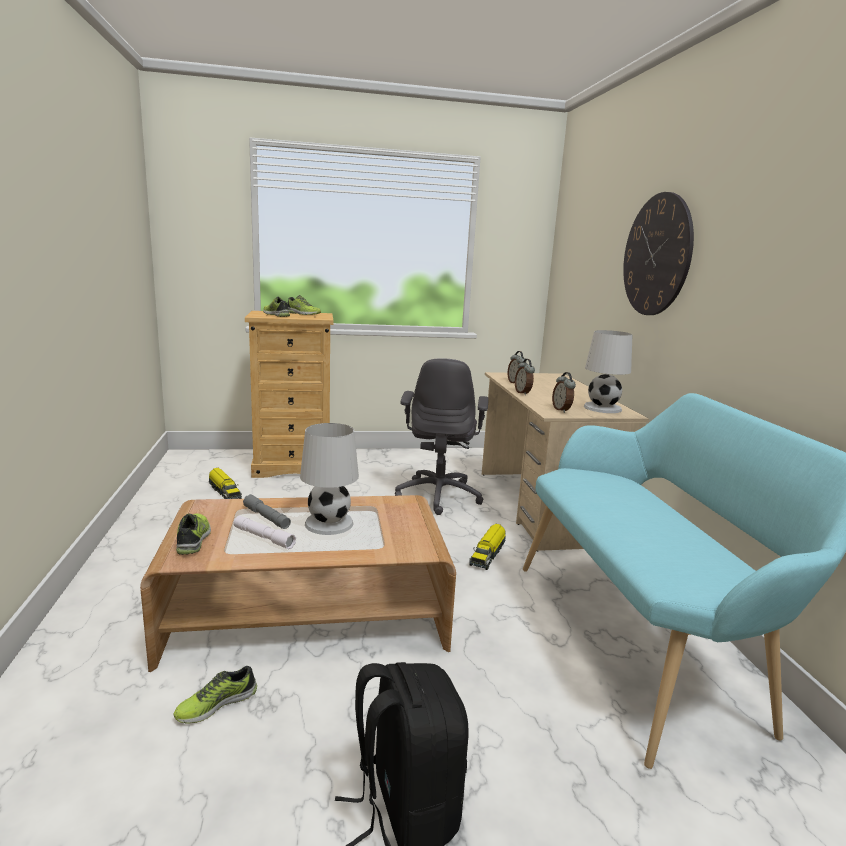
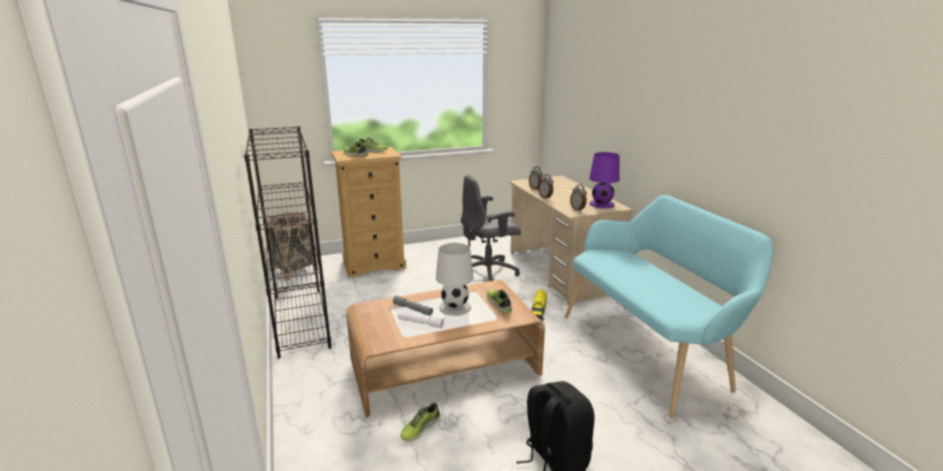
camera: 10 degrees left, 5 degrees up
shoe [176,513,211,555] -> shoe moved to [487,289,512,313]
toy truck [209,468,242,499] -> none
grey office chair [395,358,489,515] -> grey office chair turned 75 degrees clockwise [461,175,521,281]
white table lamp [584,330,632,413] -> purple table lamp [589,152,620,208]
wall clock [623,192,694,315] -> none
none -> black bookcase [244,126,331,359]
none -> basket [267,212,318,281]

